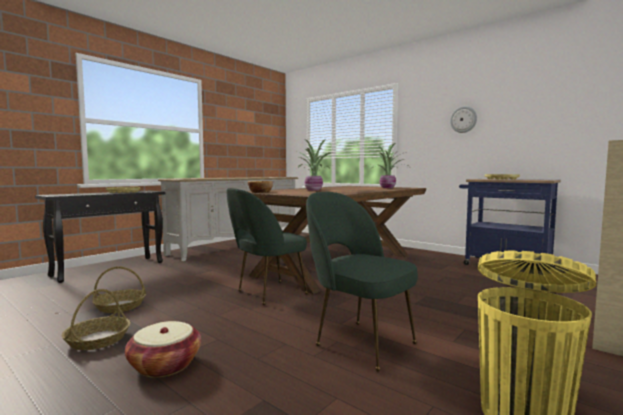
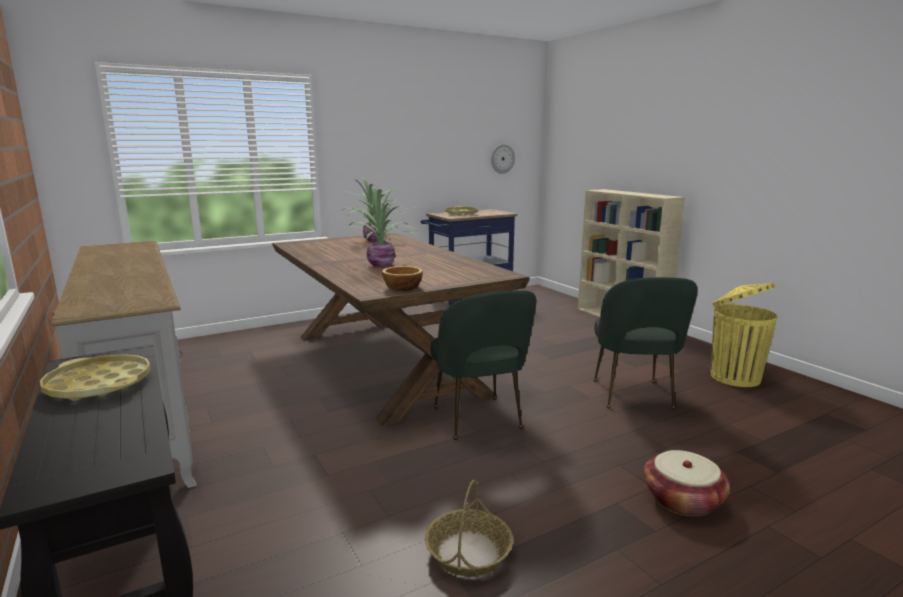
camera: 70 degrees left, 10 degrees up
basket [62,289,130,350] -> none
green chair [306,192,418,372] -> green chair turned 60 degrees counterclockwise [593,277,698,410]
wall clock [450,106,477,133] -> wall clock moved to [491,144,515,174]

